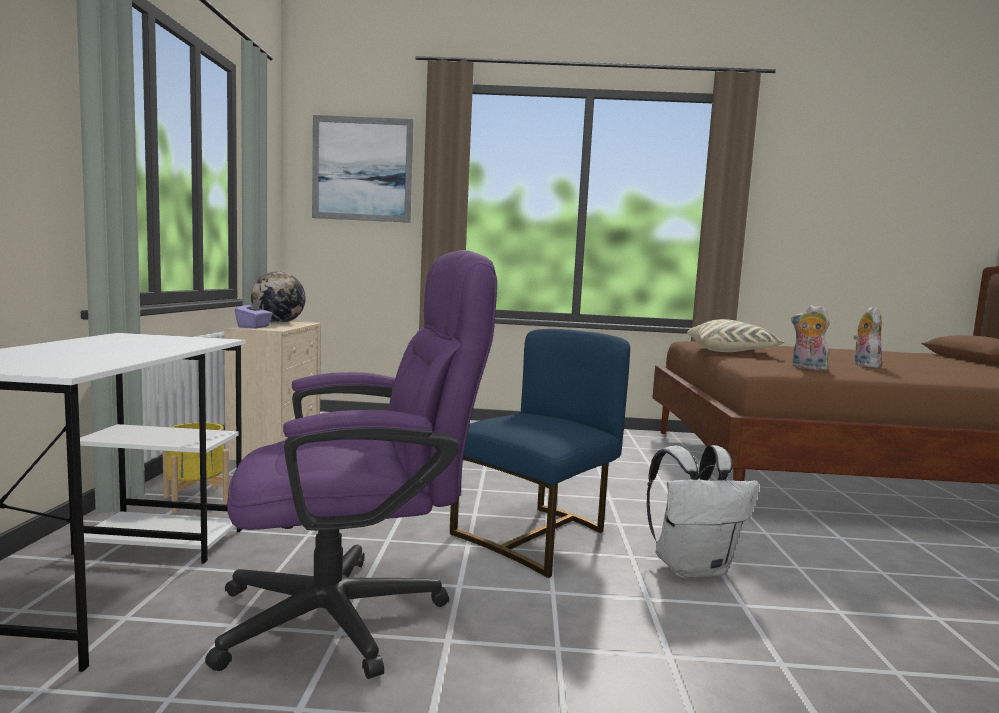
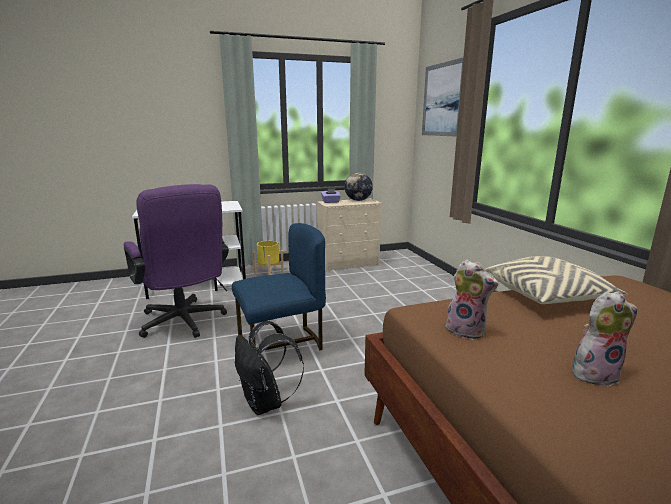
camera: 70 degrees right, 10 degrees up
blue chair [450,329,630,578] -> blue chair turned 45 degrees counterclockwise [232,223,326,350]
white backpack [647,445,759,578] -> black backpack [235,321,304,415]
plush toy [791,305,830,371] -> plush toy turned 105 degrees clockwise [446,260,498,340]

